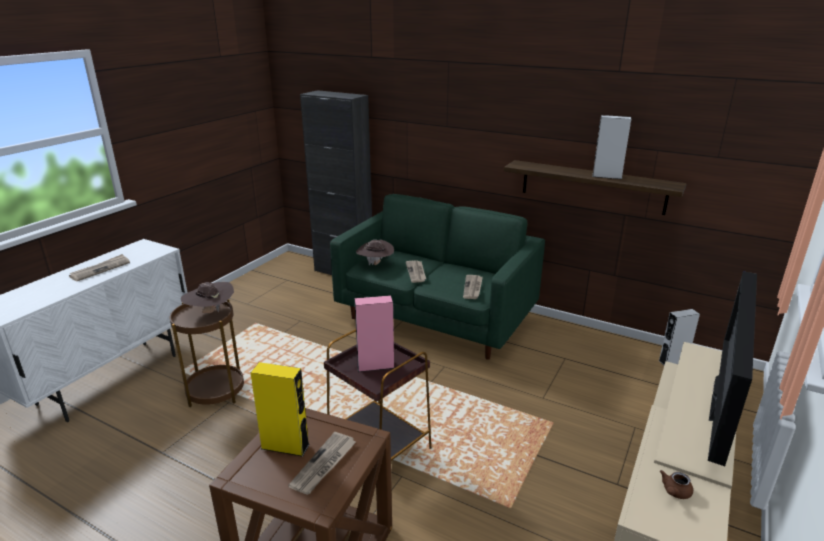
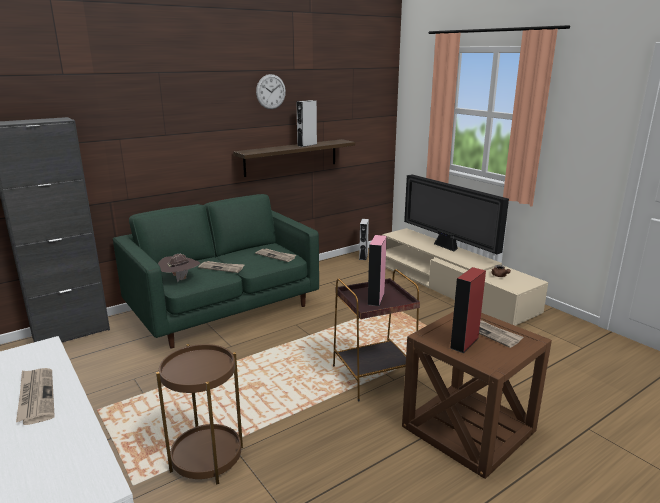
camera: 65 degrees left, 5 degrees down
brown hat [181,282,234,313] -> none
yellow speaker [251,362,310,457] -> red speaker [450,267,486,353]
none -> wall clock [256,74,286,109]

